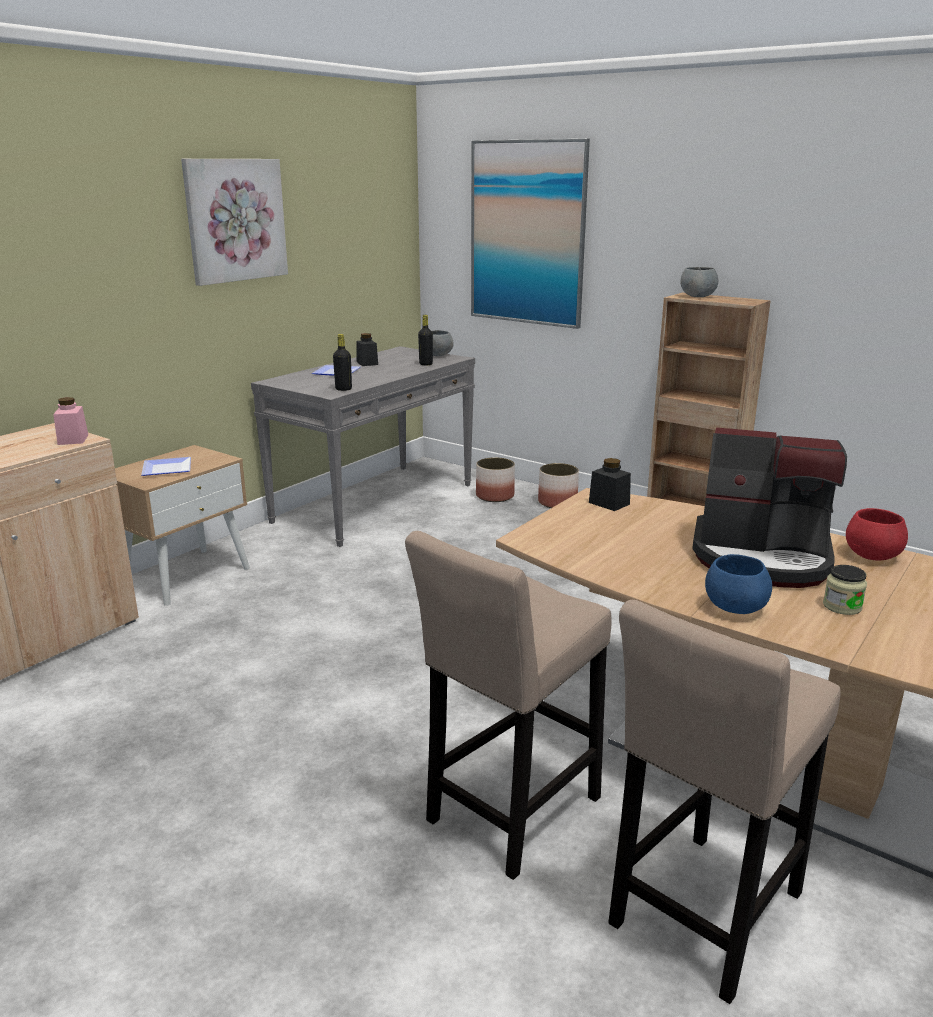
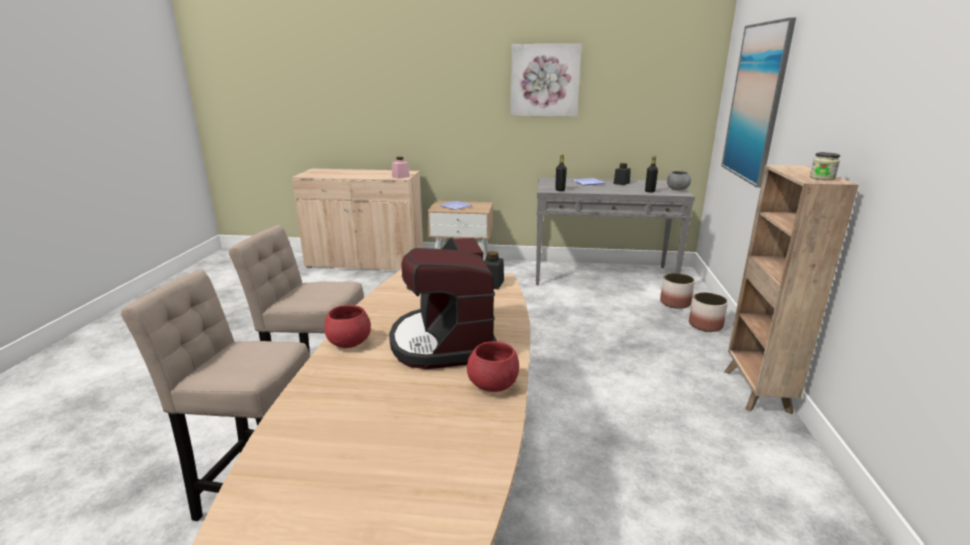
camera: 60 degrees right, 0 degrees up
grey bowl [680,267,718,297] -> none
blue bowl [705,554,772,614] -> red bowl [324,305,371,348]
jar [823,565,867,615] -> jar moved to [810,152,840,180]

